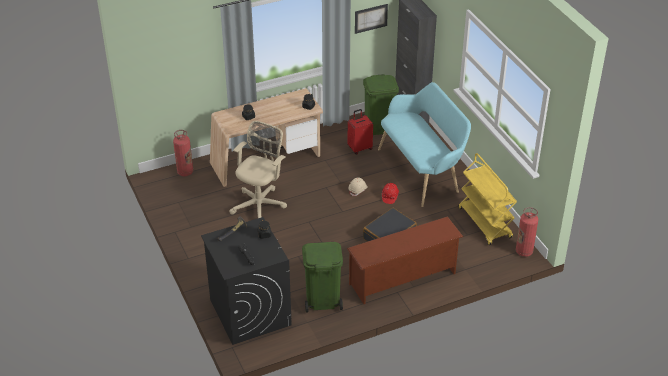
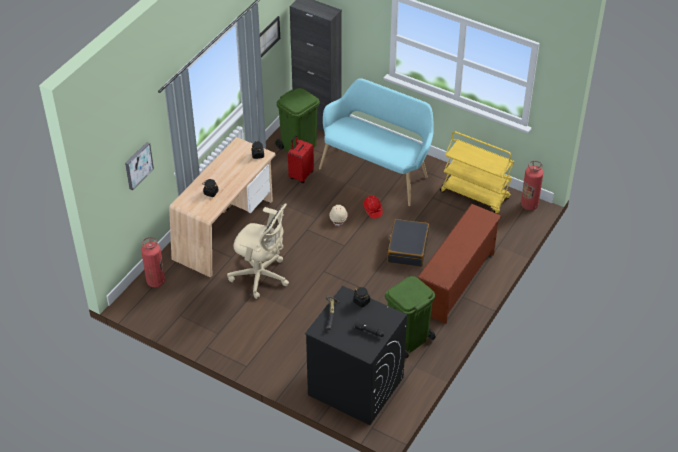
camera: 35 degrees left, 5 degrees up
beige office chair [230,121,287,218] -> beige office chair turned 120 degrees clockwise [227,203,289,299]
none -> picture [125,142,154,190]

